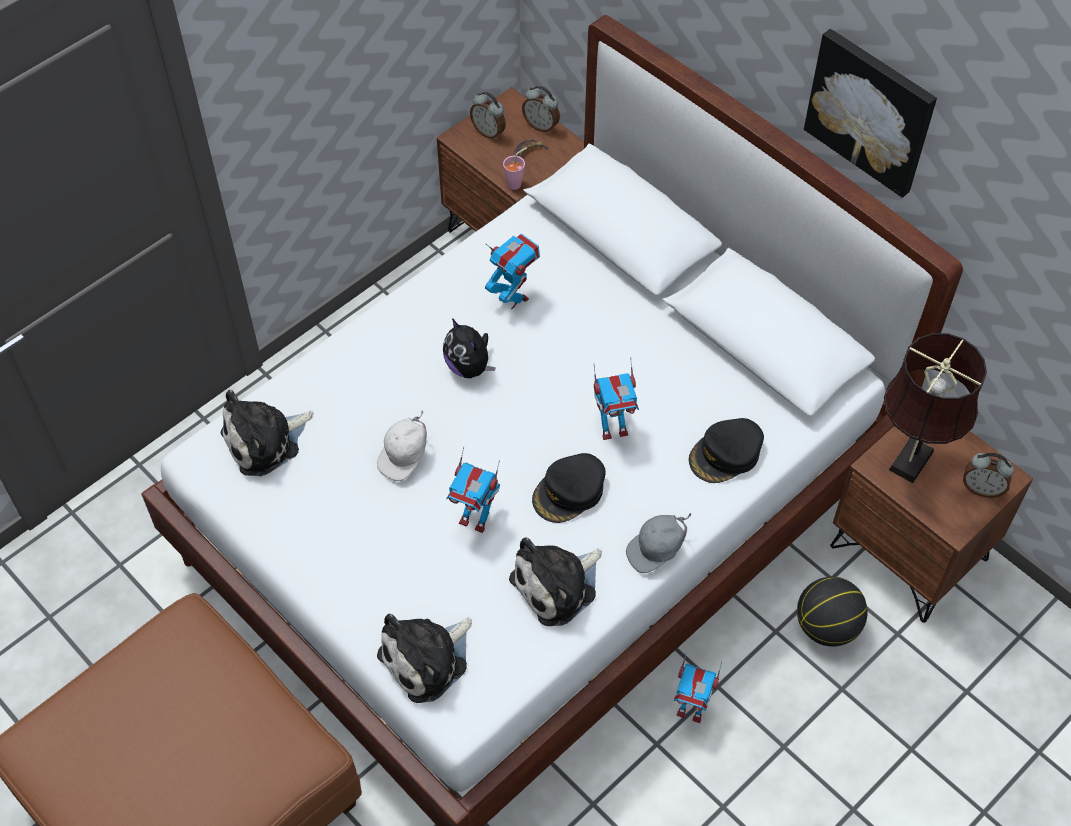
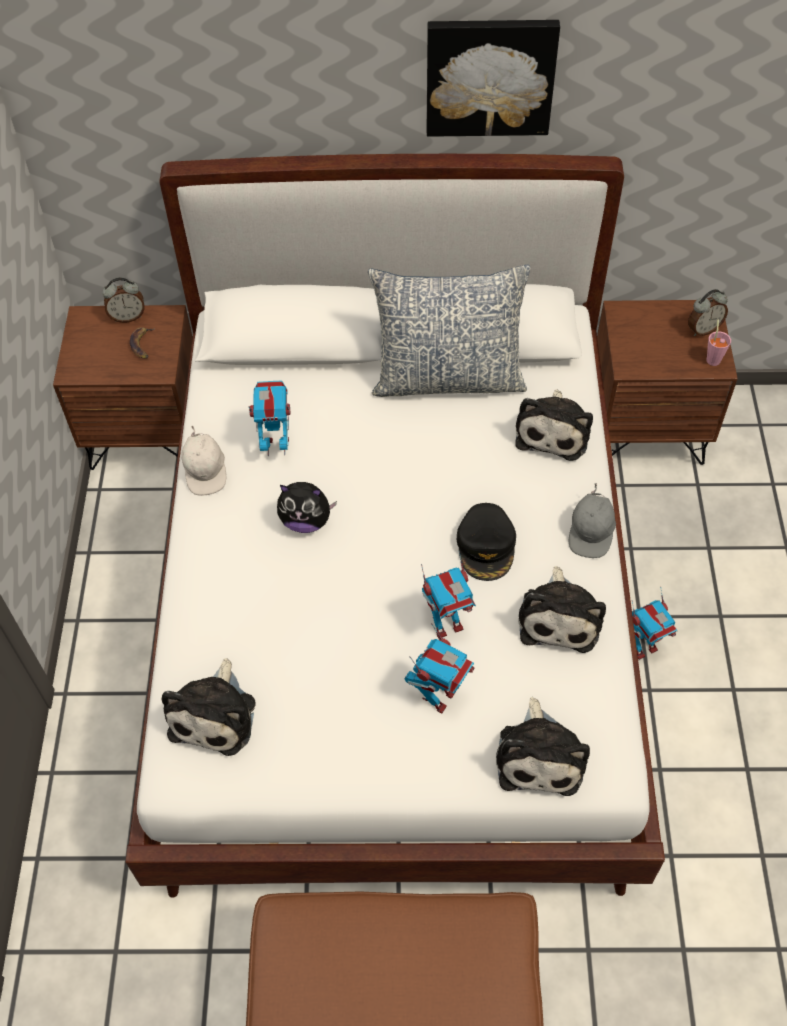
camera: 45 degrees left, 0 degrees up
white cap [377,410,427,481] -> white cap moved to [181,425,226,496]
alarm clock [470,92,506,140] -> none
pink cup [503,147,527,190] -> pink cup moved to [706,319,731,366]
toy robot [594,357,639,440] -> toy robot moved to [404,623,474,713]
black cap [689,418,764,483] -> plush toy [515,389,593,461]
basketball [797,577,868,646] -> none
brown table lamp [884,333,987,483] -> none
none -> pillow [368,264,531,397]

